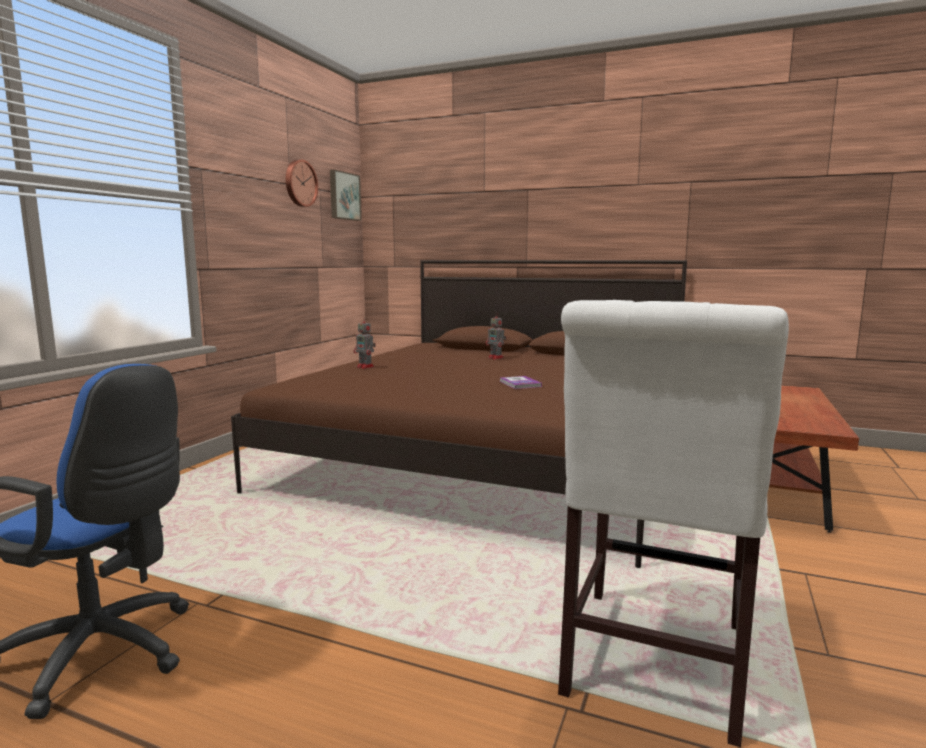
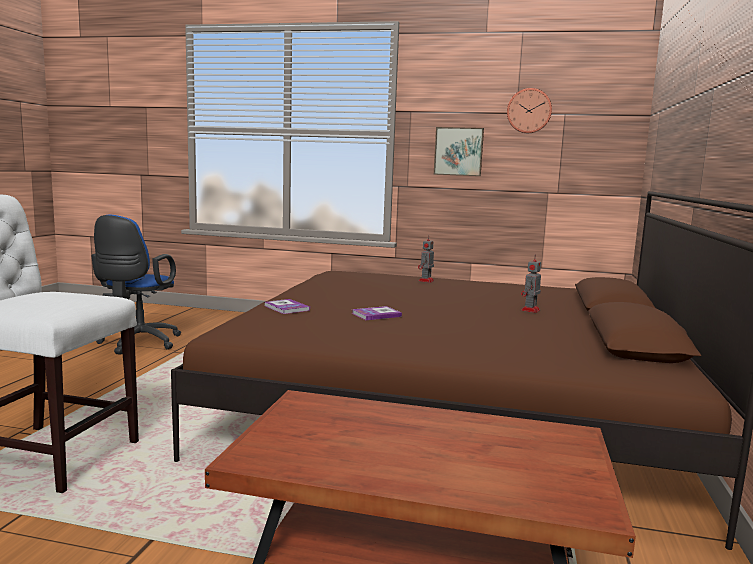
camera: 80 degrees right, 0 degrees up
picture [330,170,361,221] -> picture moved to [434,127,484,176]
none -> book [265,299,310,314]

